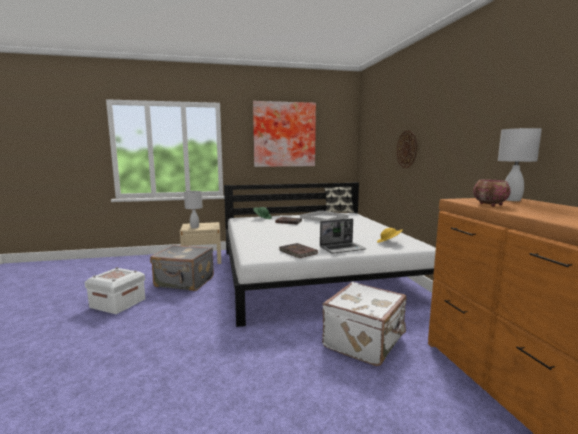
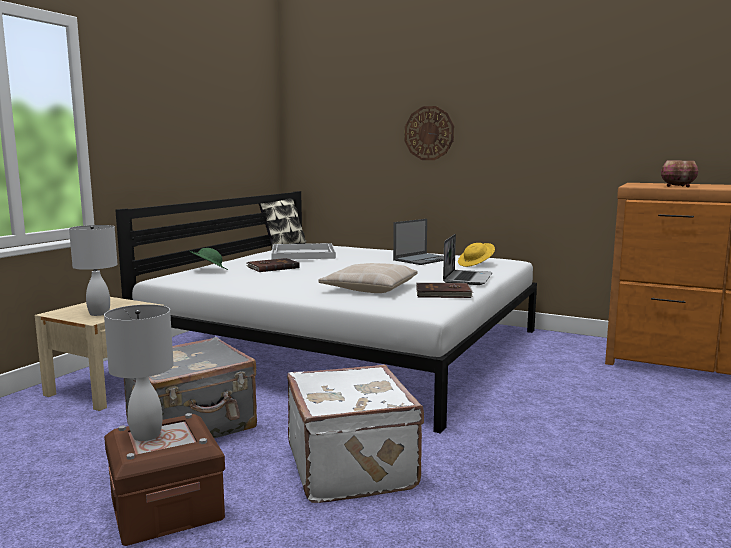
camera: 50 degrees left, 0 degrees up
white storage box [85,267,145,314] -> brown storage box [104,413,225,546]
picture [253,101,316,167] -> none
white suitcase [322,282,406,366] -> white suitcase moved to [287,365,424,503]
white table lamp [498,128,542,201] -> white table lamp moved to [104,304,174,441]
none -> beige pillow [318,263,418,293]
none -> laptop [393,219,444,265]

